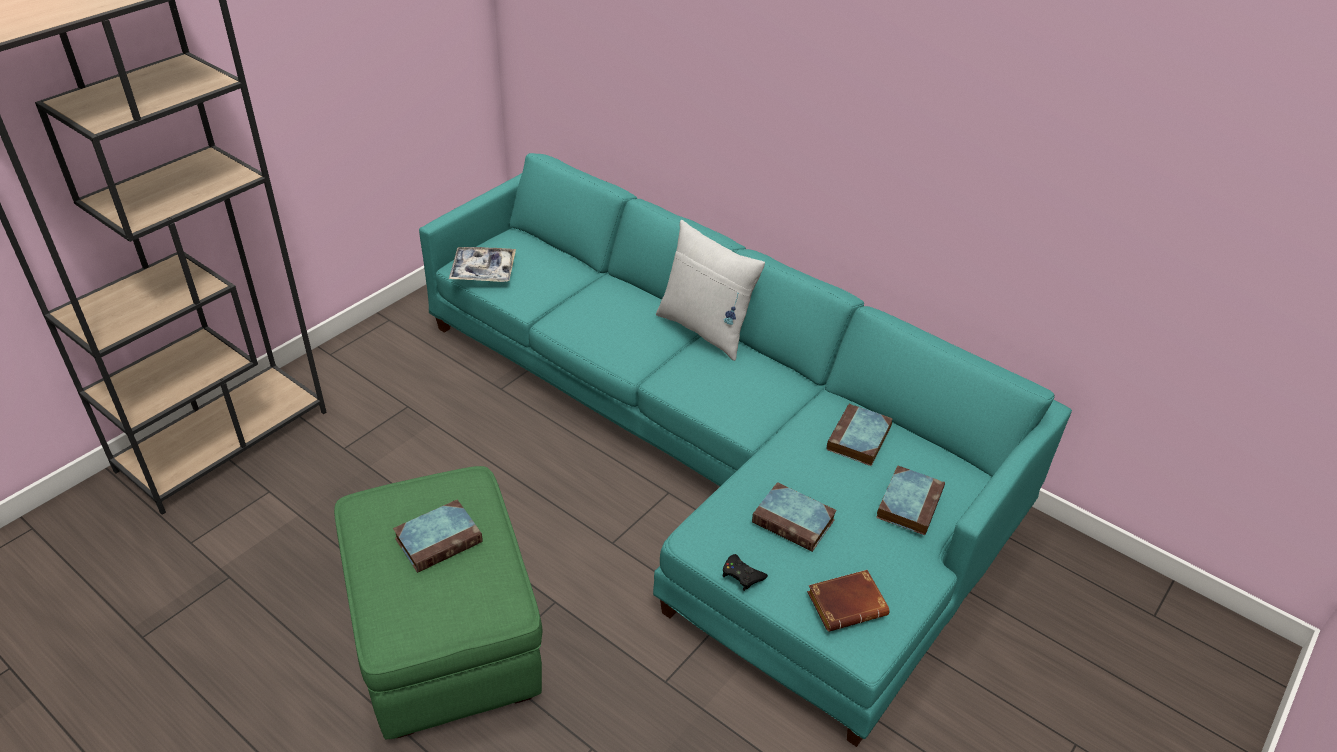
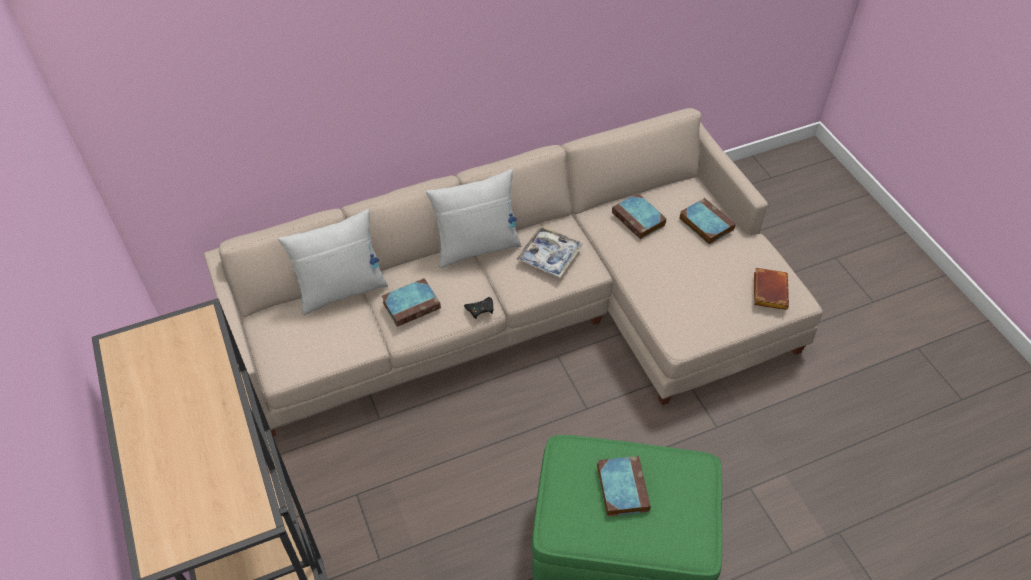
camera: 60 degrees left, 10 degrees up
turquoise sofa [419,153,1072,747] -> beige sofa [204,108,823,437]
tray [449,247,516,282] -> tray moved to [516,226,583,278]
black game controller [723,554,768,591] -> black game controller moved to [464,297,493,319]
book [752,482,837,552] -> book moved to [381,278,441,327]
none -> grey pillow [278,209,388,315]

